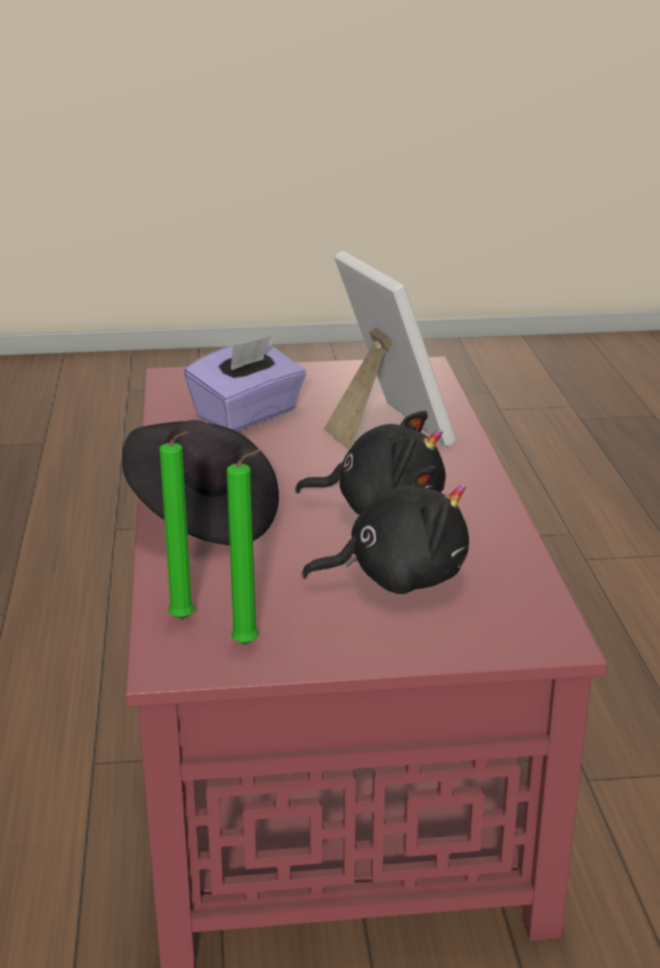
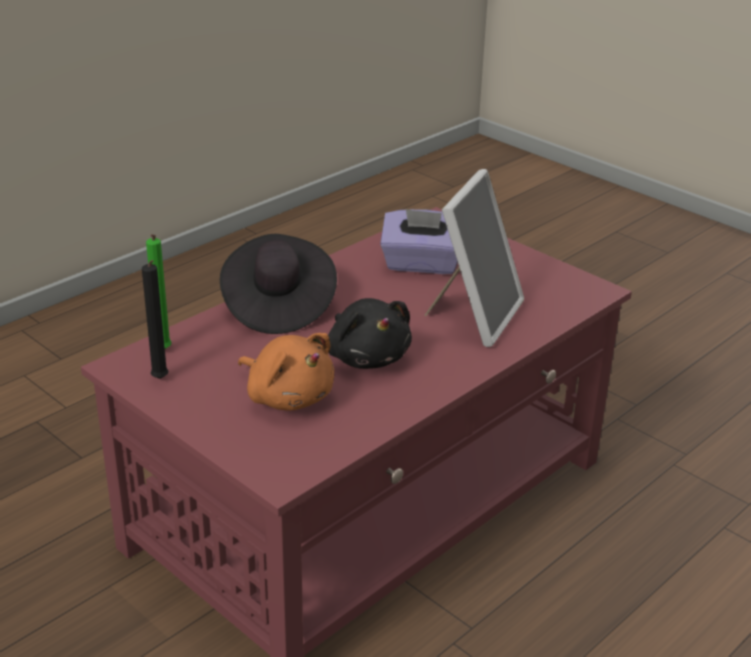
camera: 50 degrees right, 5 degrees up
green candle [227,449,262,644] -> black candle [142,260,168,379]
black plush toy [301,466,469,594] -> orange plush toy [238,333,334,411]

